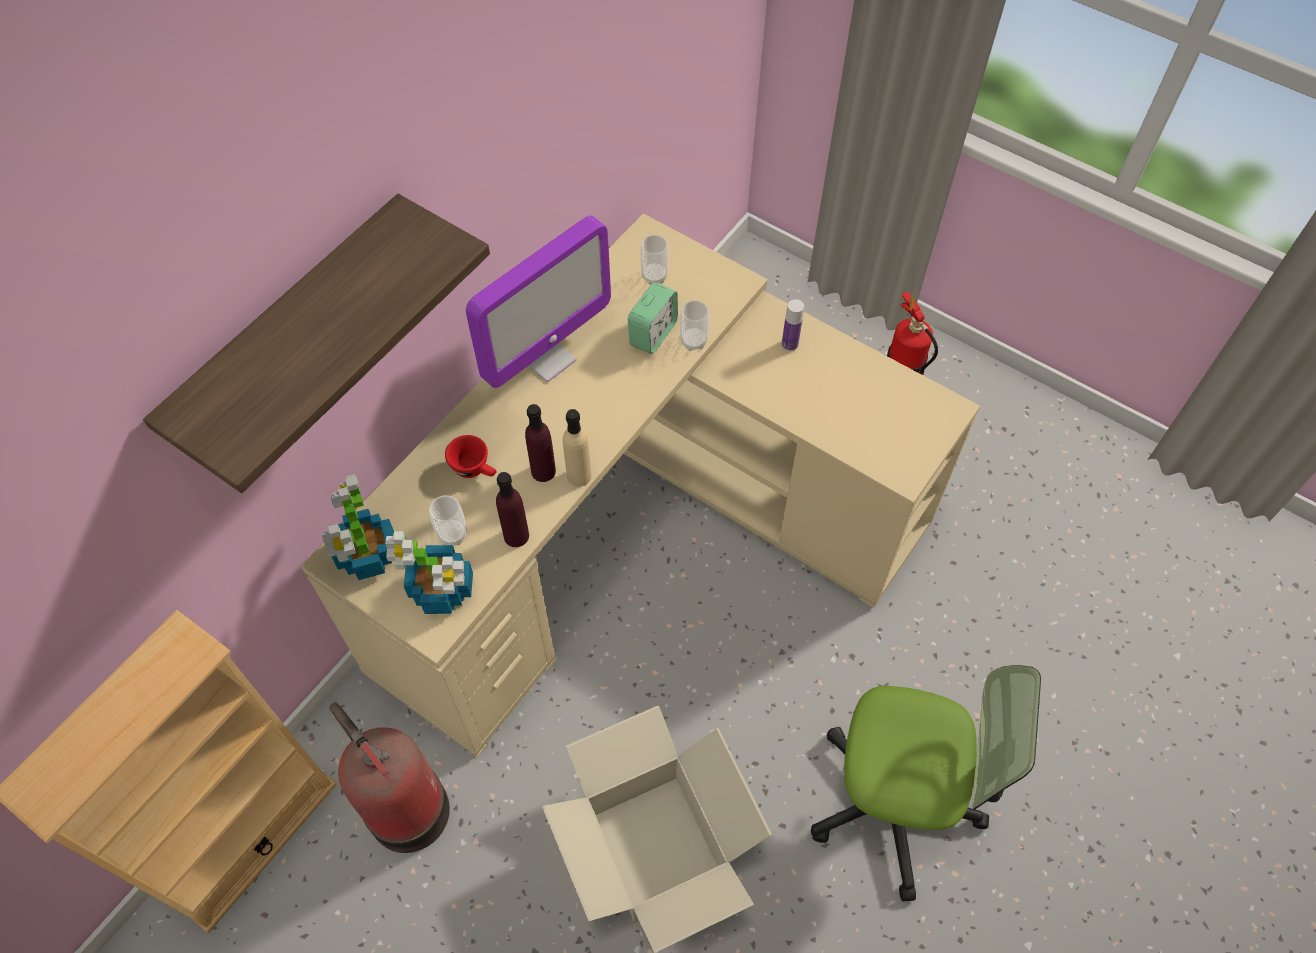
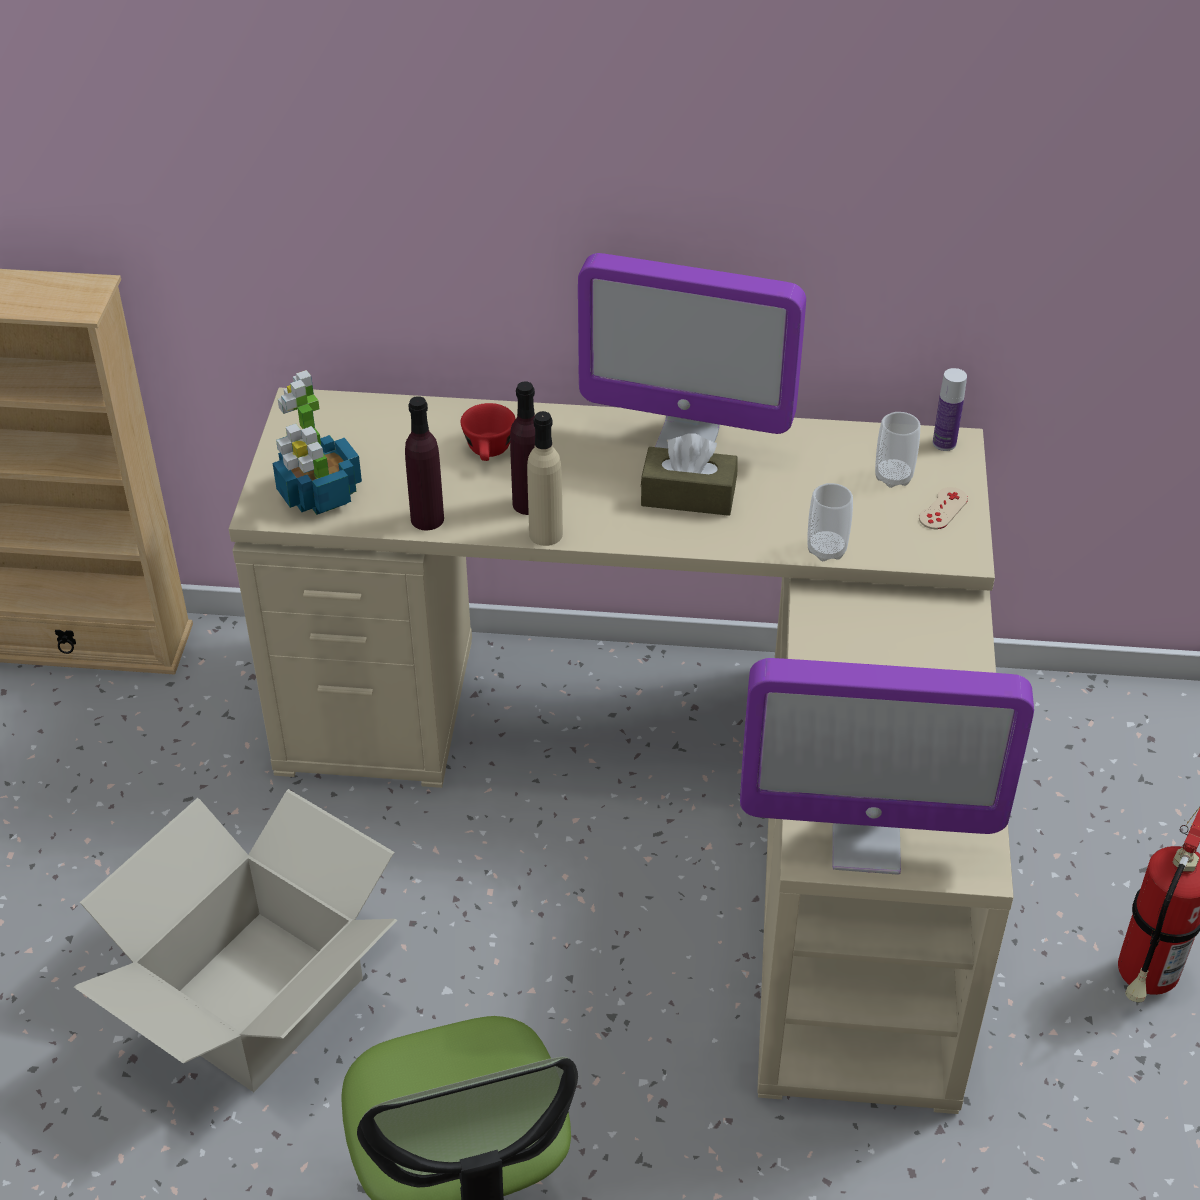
camera: 60 degrees right, 15 degrees down
shelf [143,194,490,493] -> none
potted plant [322,474,394,580] -> none
fire extinguisher [329,702,450,853] -> none
cup [429,495,467,546] -> none
alarm clock [628,282,678,354] -> none
bottle [782,299,804,351] -> bottle moved to [933,368,967,451]
none -> brown tissue box [641,433,737,516]
none -> monitor [740,658,1034,874]
none -> beige game controller [919,487,968,529]

